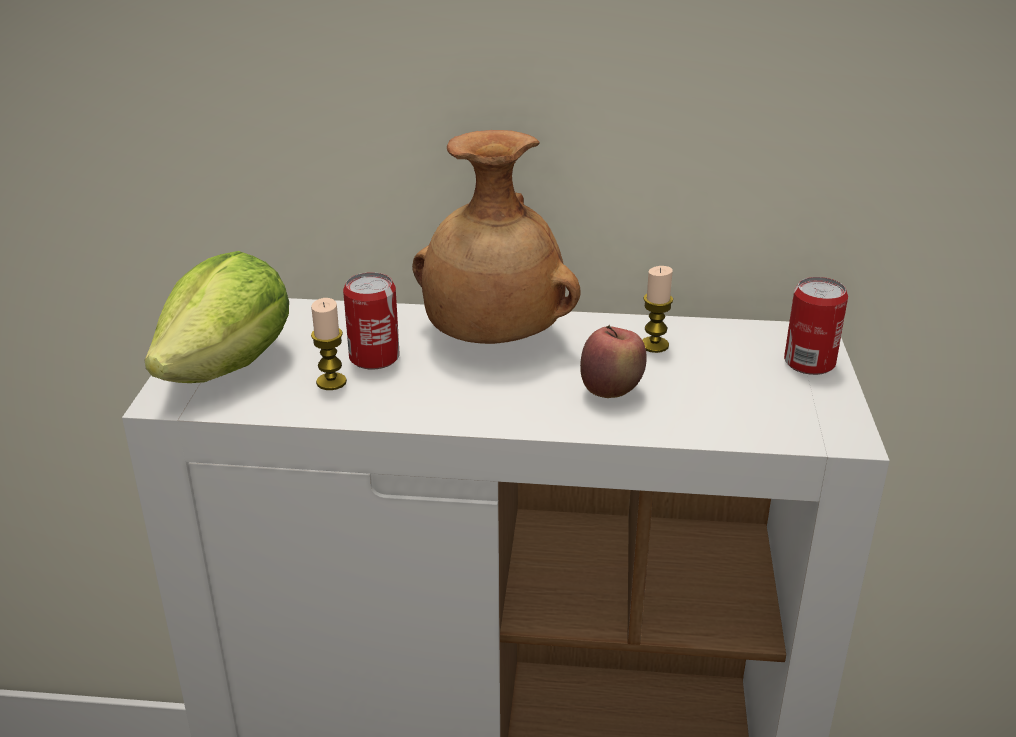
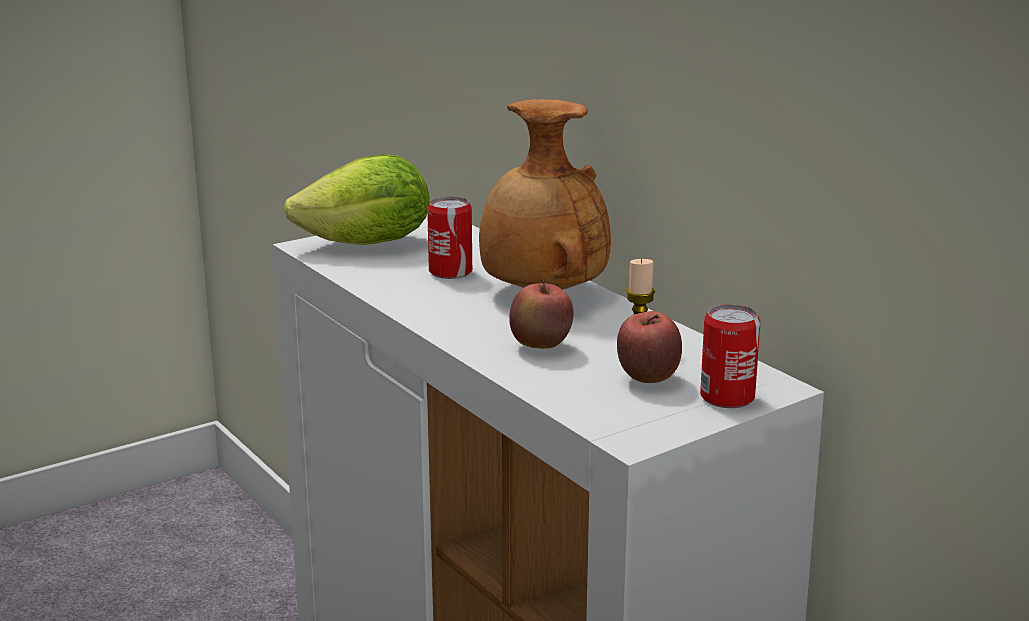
camera: 50 degrees right, 10 degrees down
candle [311,298,347,390] -> none
none -> apple [617,311,682,383]

